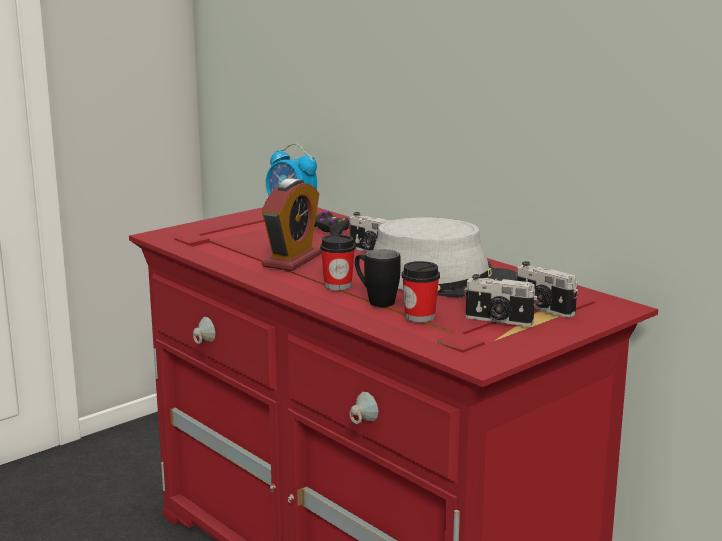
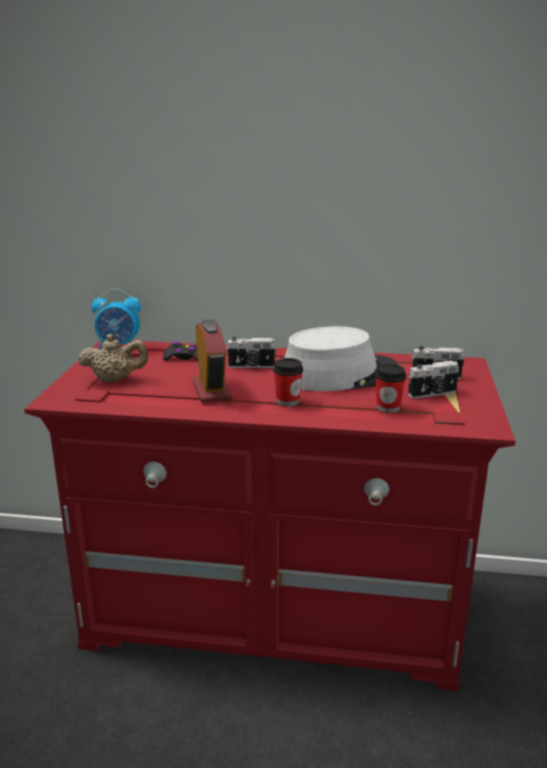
camera: 40 degrees left, 5 degrees up
black mug [355,249,401,307] -> none
none -> beige teapot [78,334,148,382]

